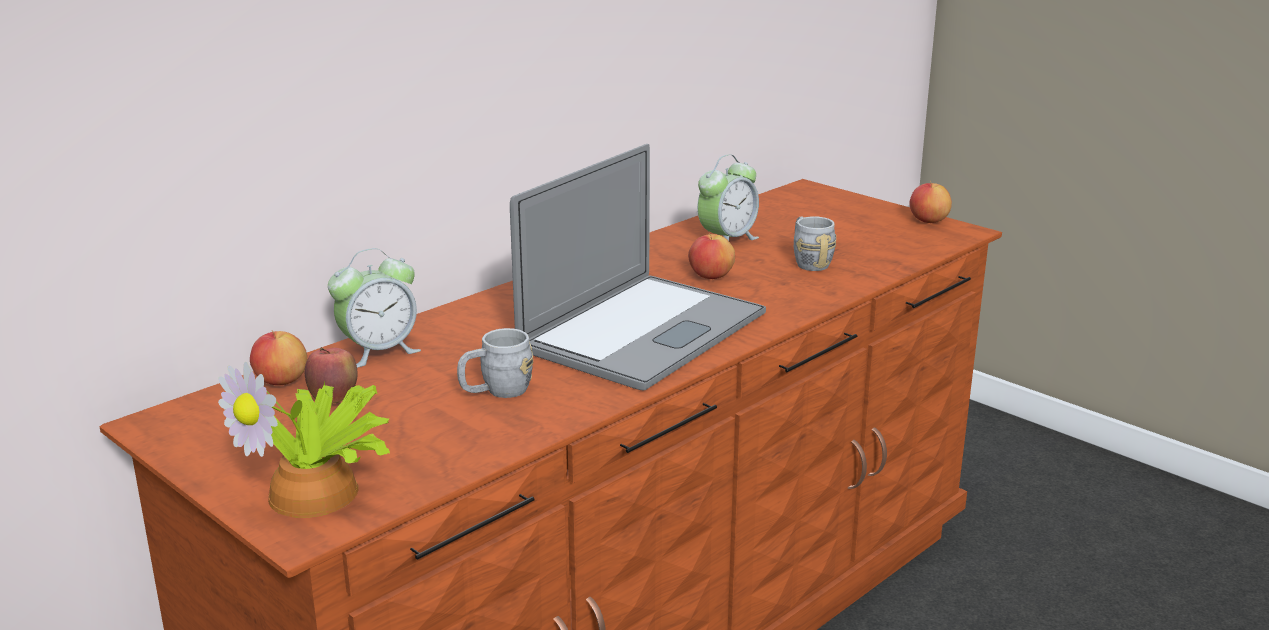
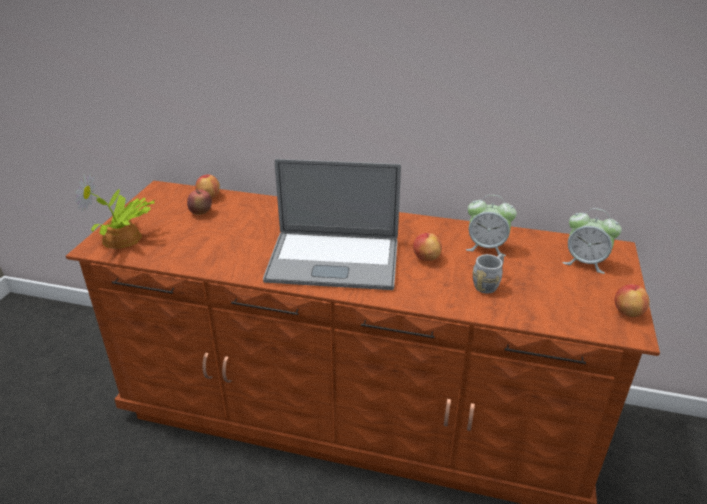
camera: 60 degrees right, 10 degrees up
alarm clock [328,248,421,368] -> alarm clock moved to [563,208,622,274]
grey mug [457,328,533,398] -> none

